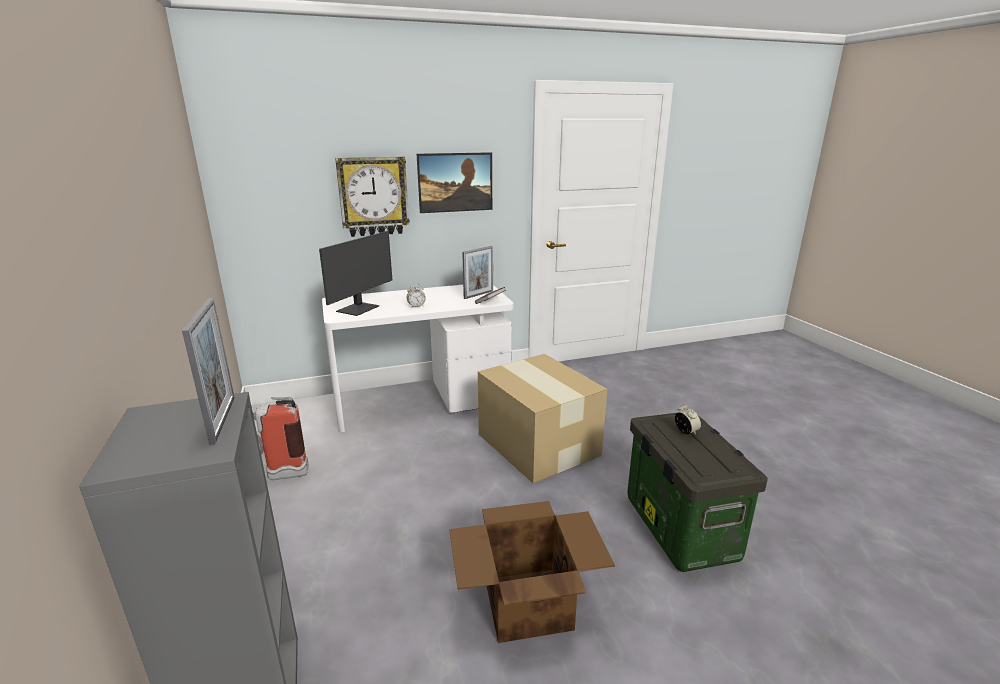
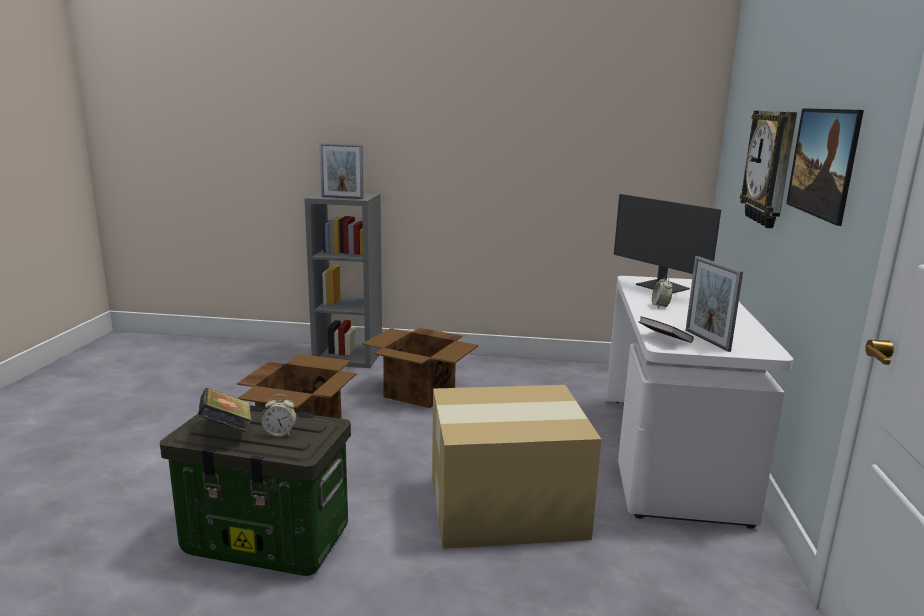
camera: 115 degrees right, 5 degrees down
fire extinguisher [253,397,309,480] -> none
none -> book [198,388,252,432]
none -> cardboard box [362,328,478,408]

